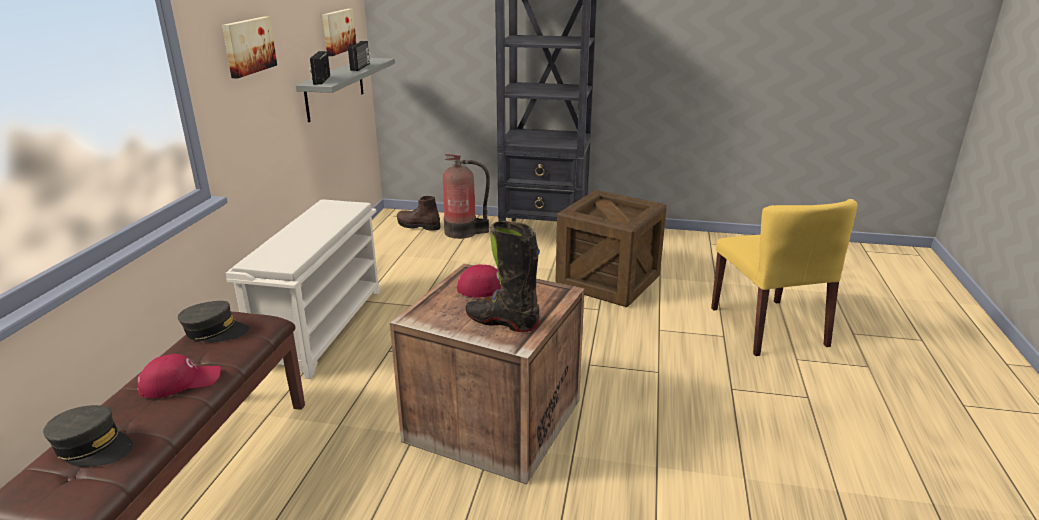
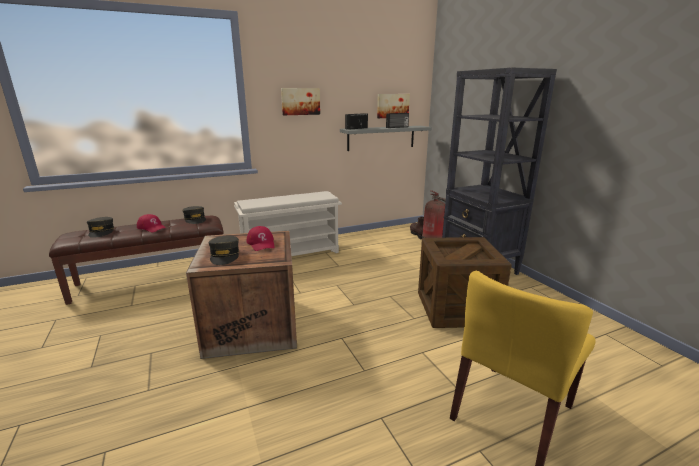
camera: 55 degrees right, 5 degrees down
black boot [465,221,540,332] -> grey cap [209,236,239,265]

